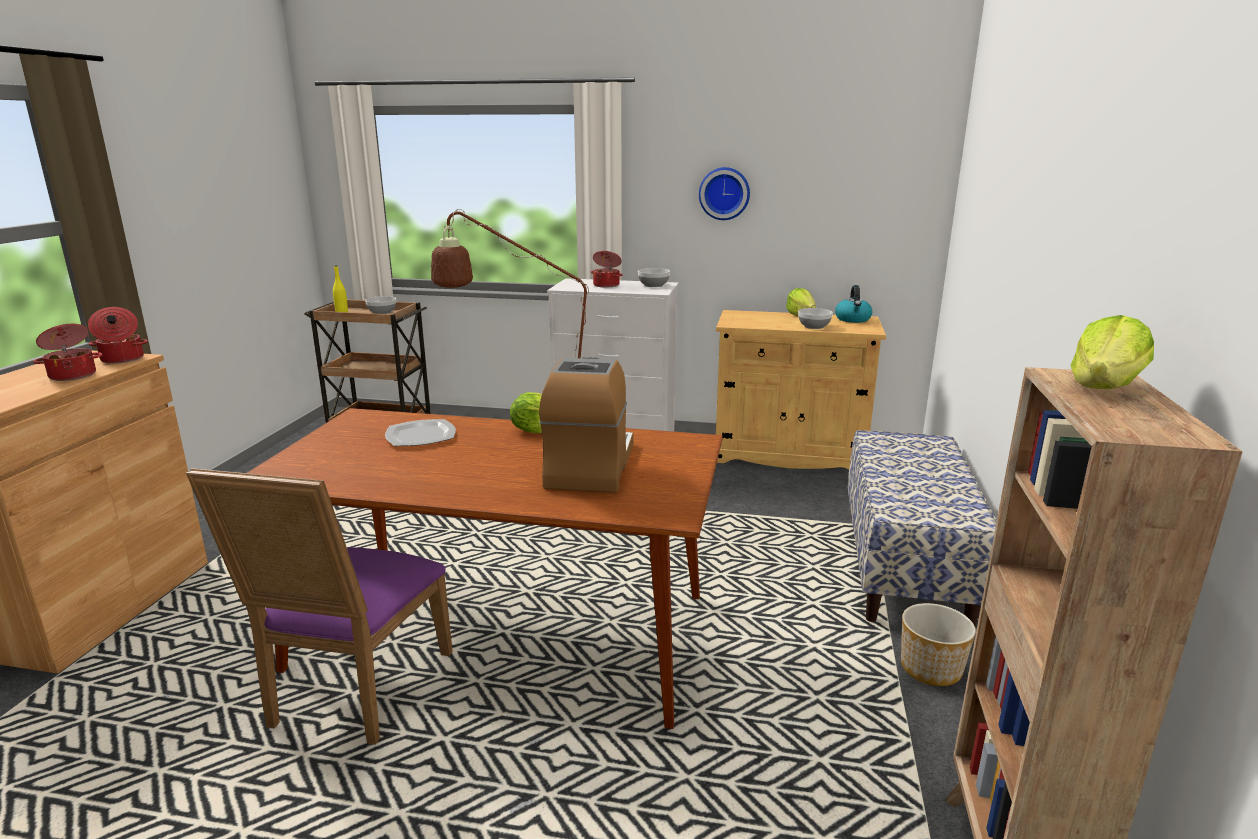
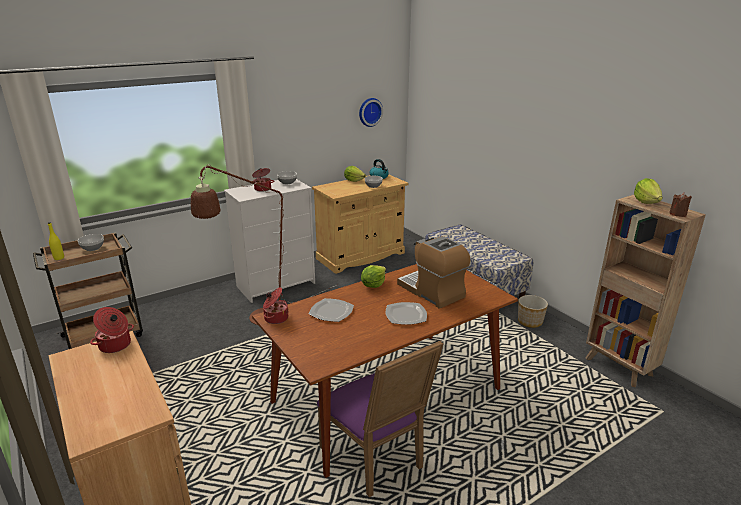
camera: 45 degrees left, 5 degrees up
cooking pot [33,324,103,381] -> cooking pot moved to [263,287,288,324]
wall clock [699,167,750,220] -> wall clock moved to [359,98,383,127]
none -> plate [386,302,427,325]
none -> brown candle [669,193,692,217]

